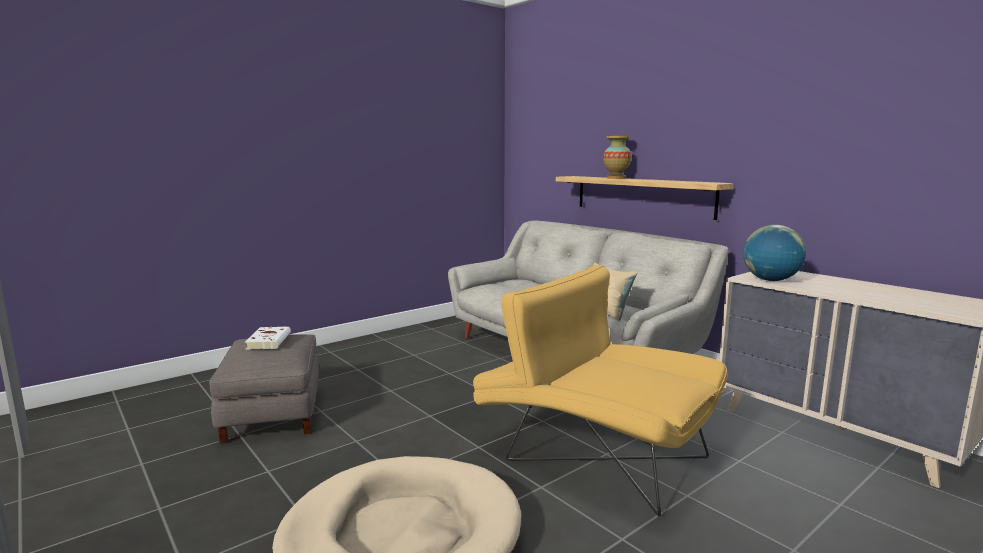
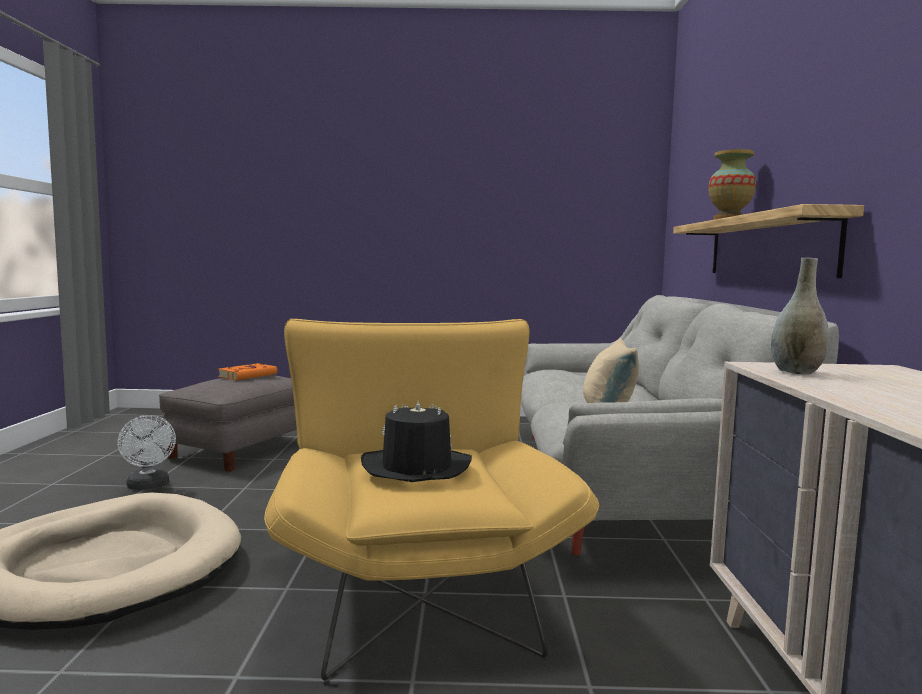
camera: 40 degrees right, 5 degrees down
white book [245,327,291,350] -> orange book [218,363,277,380]
globe [743,225,806,281] -> grey vase [771,258,829,374]
none -> white fan [117,415,176,490]
none -> black hat [361,400,472,482]

